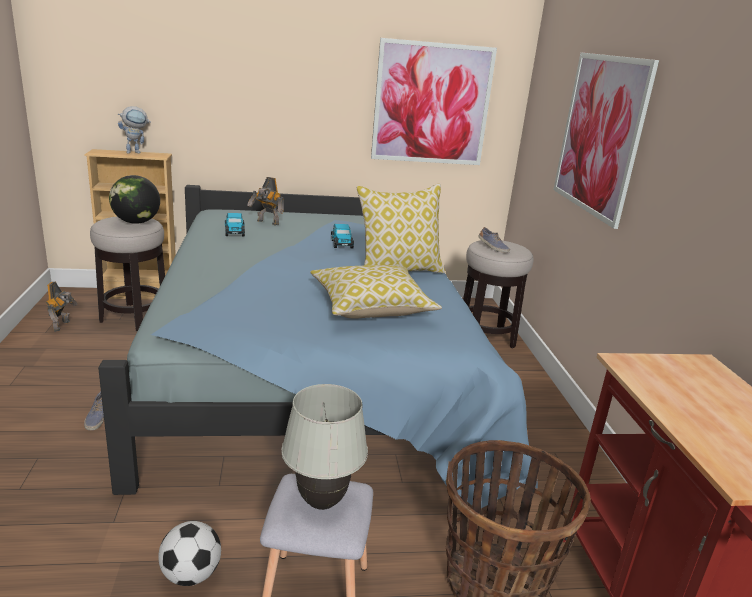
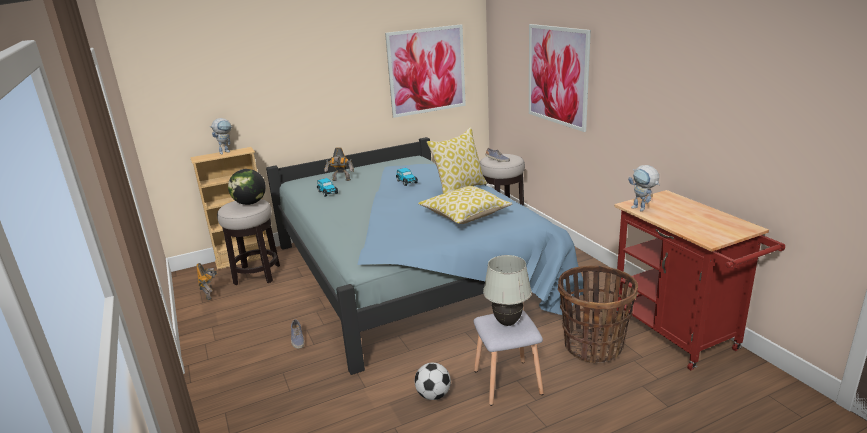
camera: 15 degrees left, 0 degrees up
none -> toy robot [628,165,660,211]

